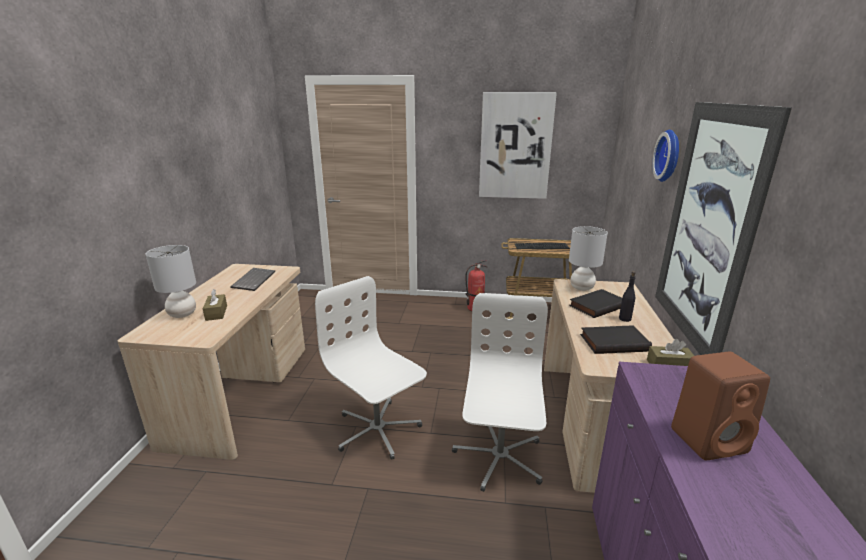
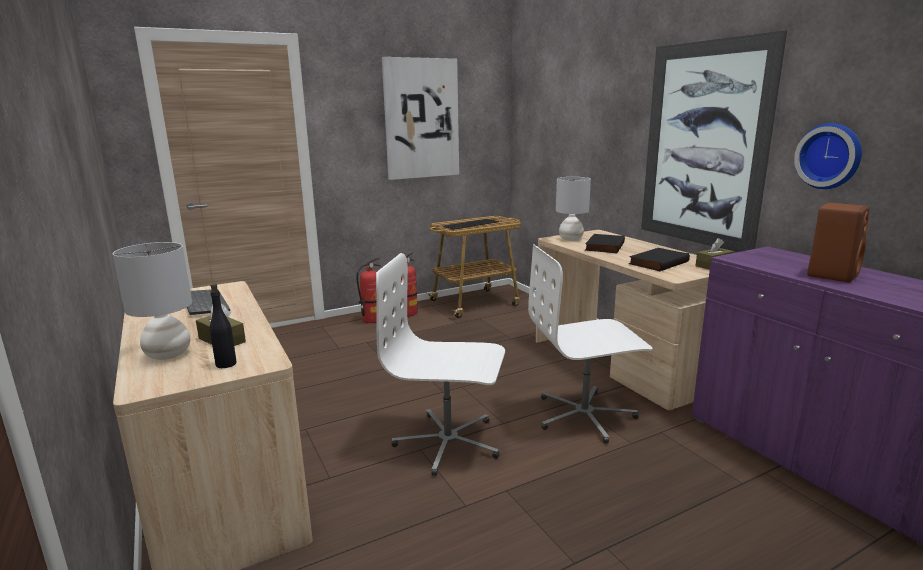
camera: 35 degrees left, 5 degrees down
white office chair [452,293,548,492] -> white office chair turned 75 degrees counterclockwise [528,244,653,444]
black bottle [619,271,636,322] -> black bottle moved to [210,284,237,368]
wall clock [652,130,679,182] -> wall clock moved to [794,123,862,189]
none -> fire extinguisher [356,258,381,323]

